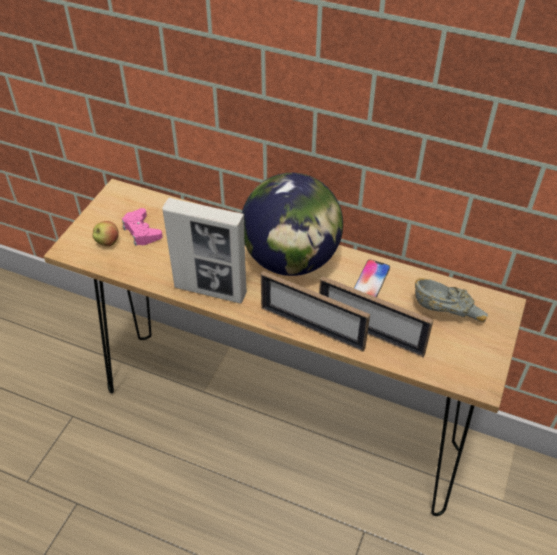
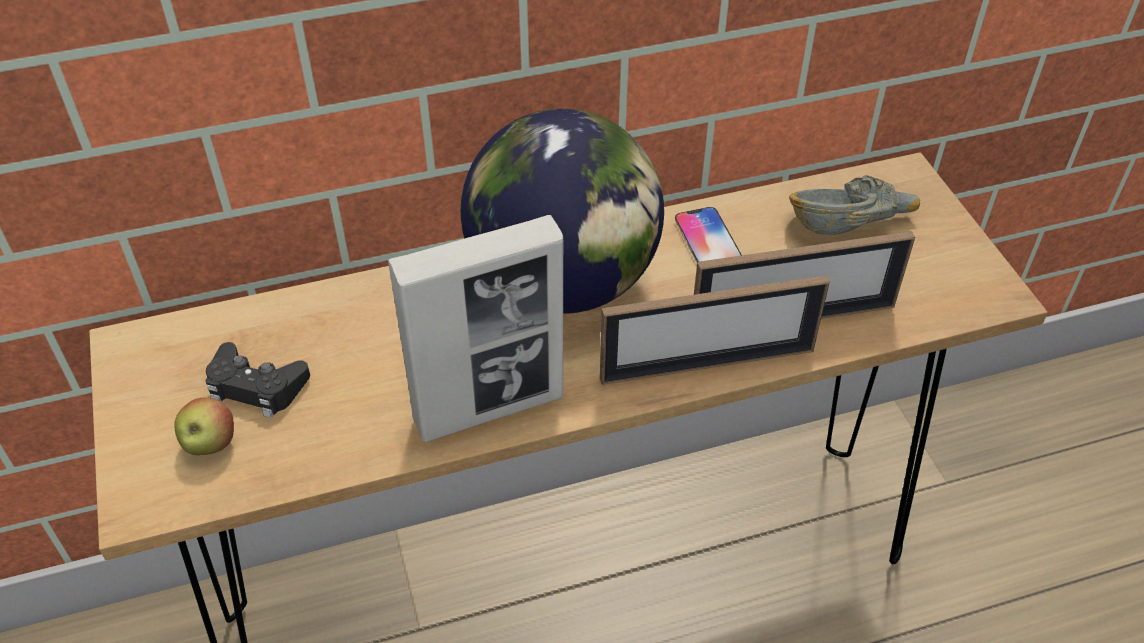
camera: 40 degrees left, 0 degrees up
pink game controller [122,208,163,246] -> black game controller [206,342,310,418]

